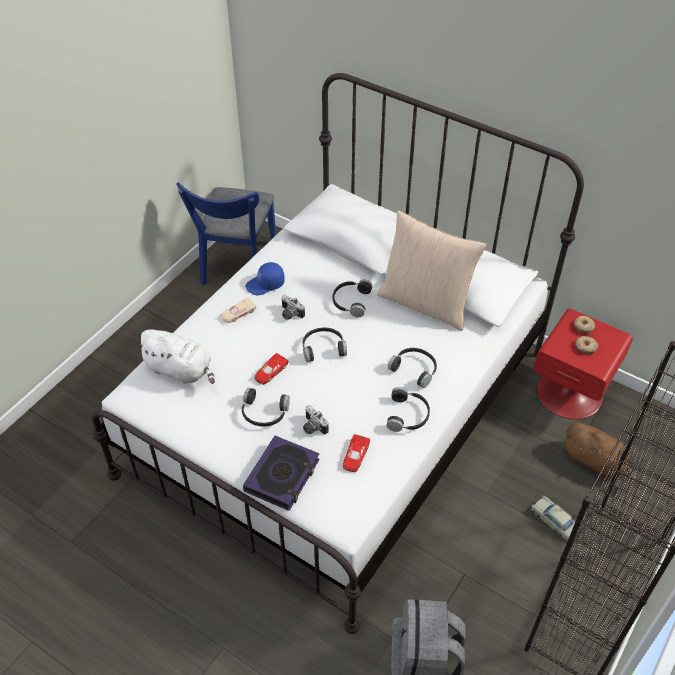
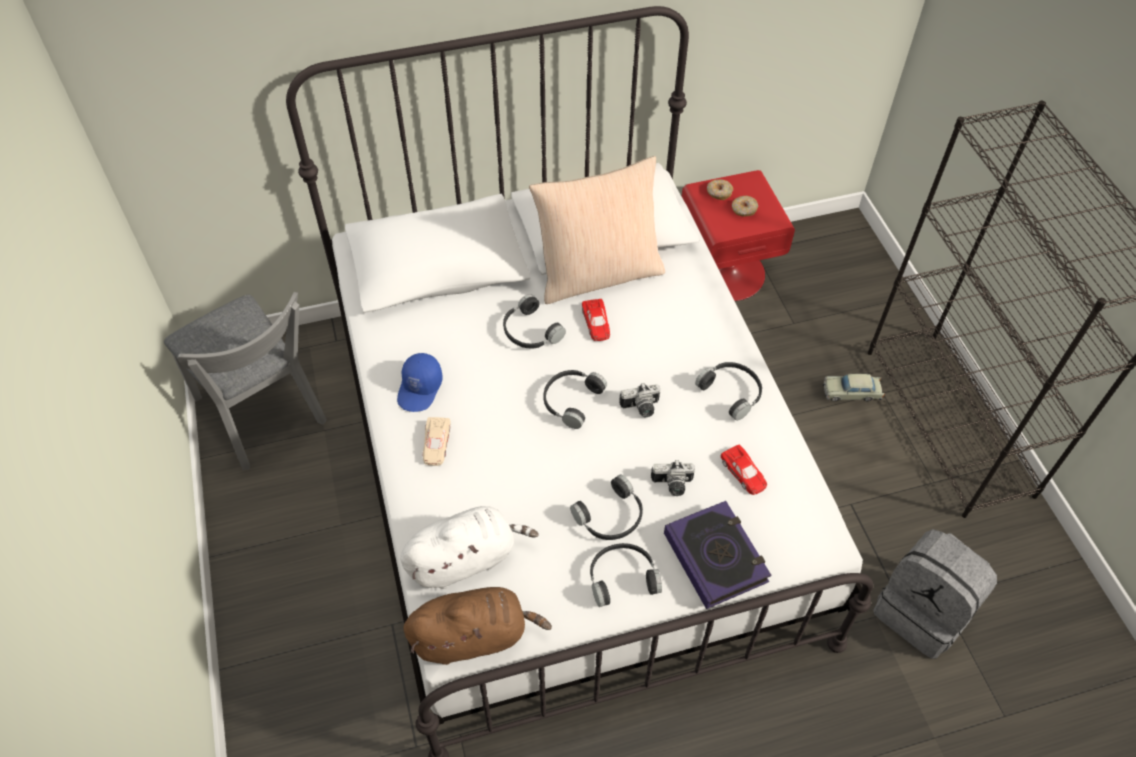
camera: 50 degrees left, 5 degrees up
blue chair [176,182,276,285] -> grey chair [164,292,327,470]
red toy car [254,353,288,385] -> red toy car moved to [582,299,610,341]
camera [281,295,305,320] -> camera moved to [619,383,660,417]
black headphones [388,348,437,388] -> black headphones moved to [590,543,662,607]
brown plush toy [564,423,637,484] -> brown plush toy moved to [403,587,552,665]

